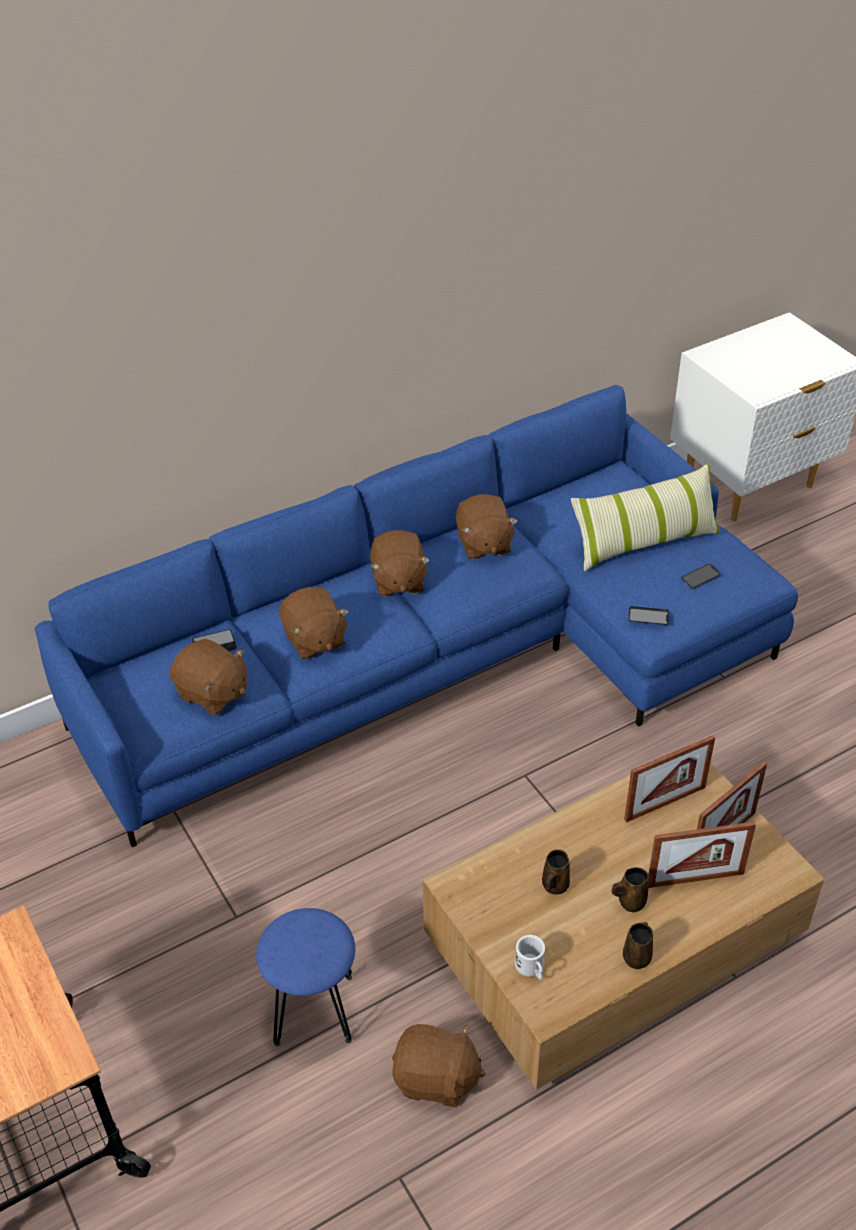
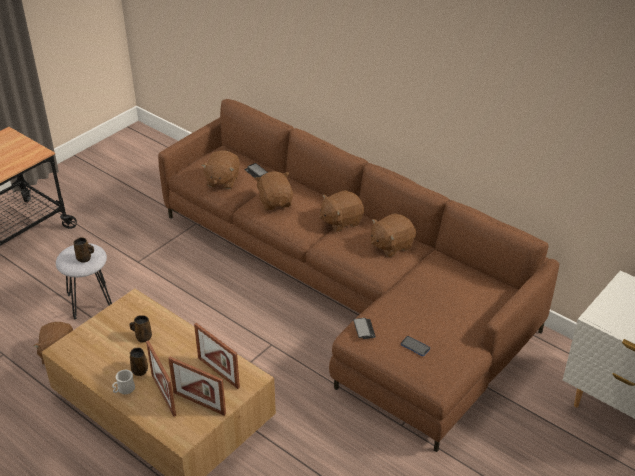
camera: 70 degrees right, 5 degrees down
blue sofa [35,385,798,847] -> brown sofa [158,99,559,452]
blue stool [256,908,355,1046] -> grey stool [56,243,112,319]
brown plush toy [280,587,349,659] -> brown plush toy turned 120 degrees clockwise [255,171,293,210]
white mug [515,935,545,980] -> white mug moved to [112,370,135,394]
pillow [571,463,720,571] -> none
brown mug [623,922,653,969] -> brown mug moved to [74,237,94,263]

